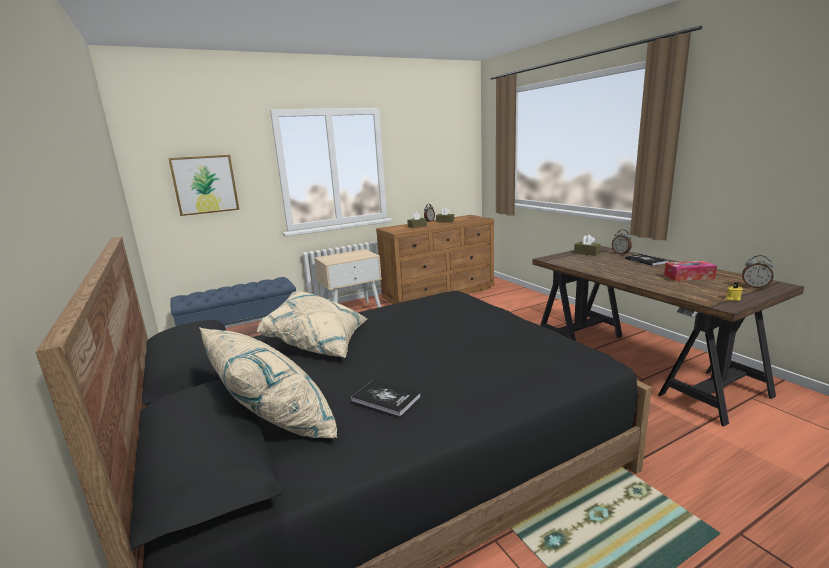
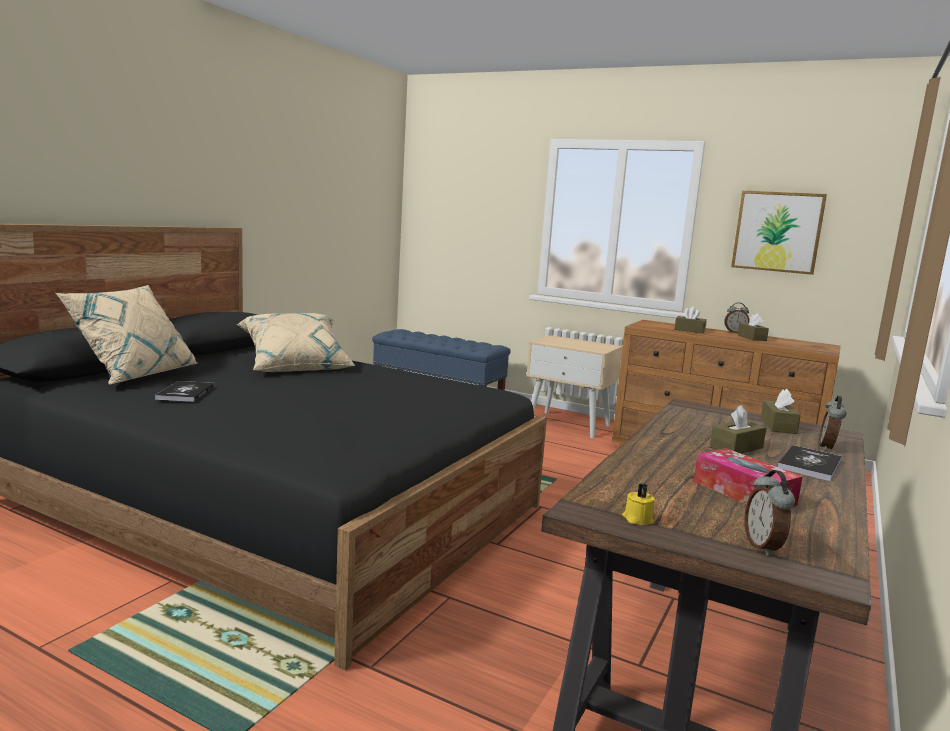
camera: 55 degrees right, 5 degrees down
picture [168,155,239,216] -> picture moved to [731,191,827,275]
none -> brown tissue box [710,405,766,454]

